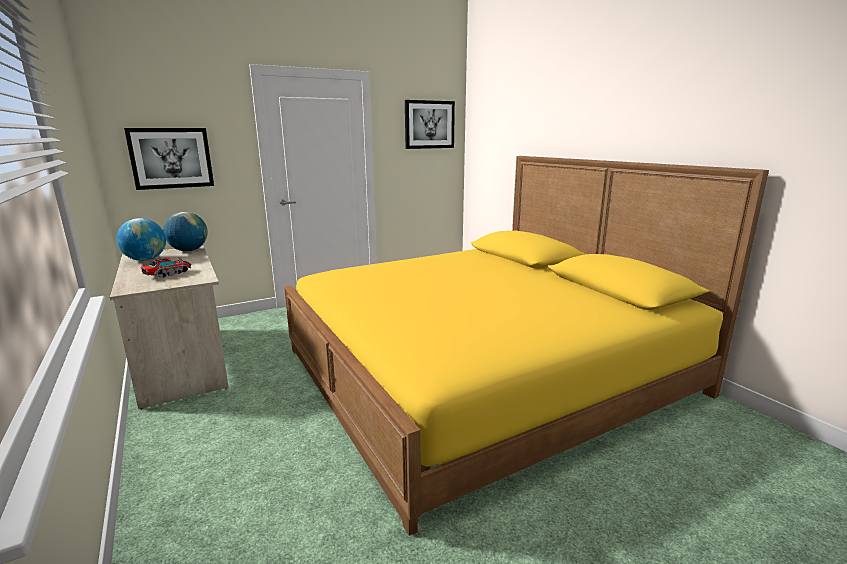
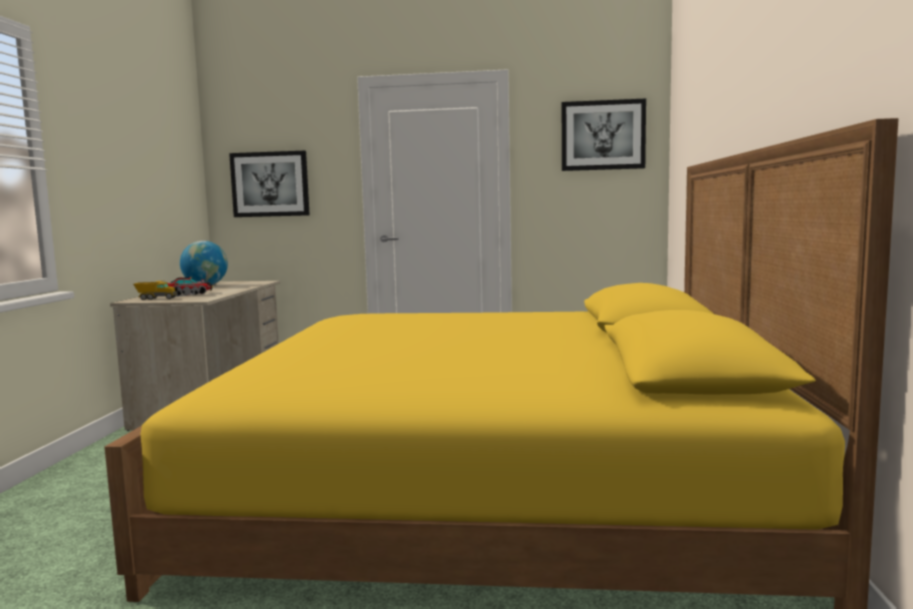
camera: 35 degrees right, 10 degrees down
globe [163,212,208,251] -> none
none -> toy truck [133,281,176,300]

